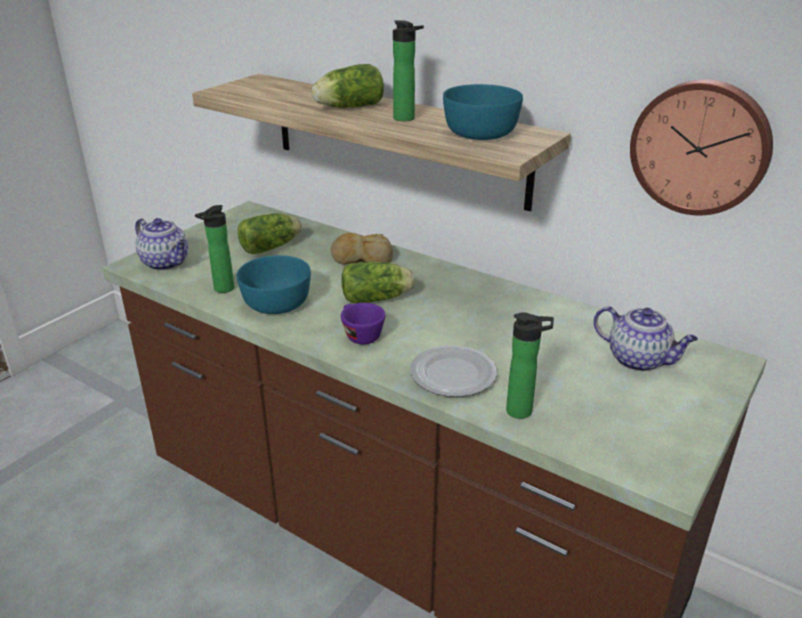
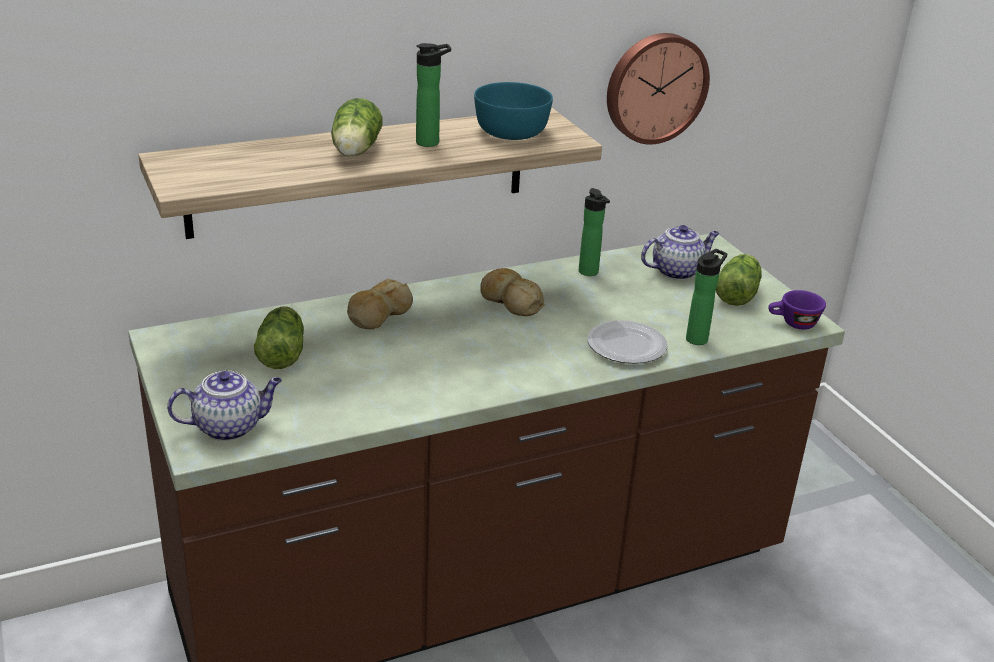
camera: 60 degrees left, 0 degrees up
bottle [195,205,234,293] -> bottle moved to [579,188,610,276]
turquoise bowl [237,255,311,314] -> none
lettuce [341,262,415,303] -> lettuce moved to [716,254,762,306]
purple cup [341,303,386,344] -> purple cup moved to [768,290,826,330]
none -> bread [480,268,545,316]

